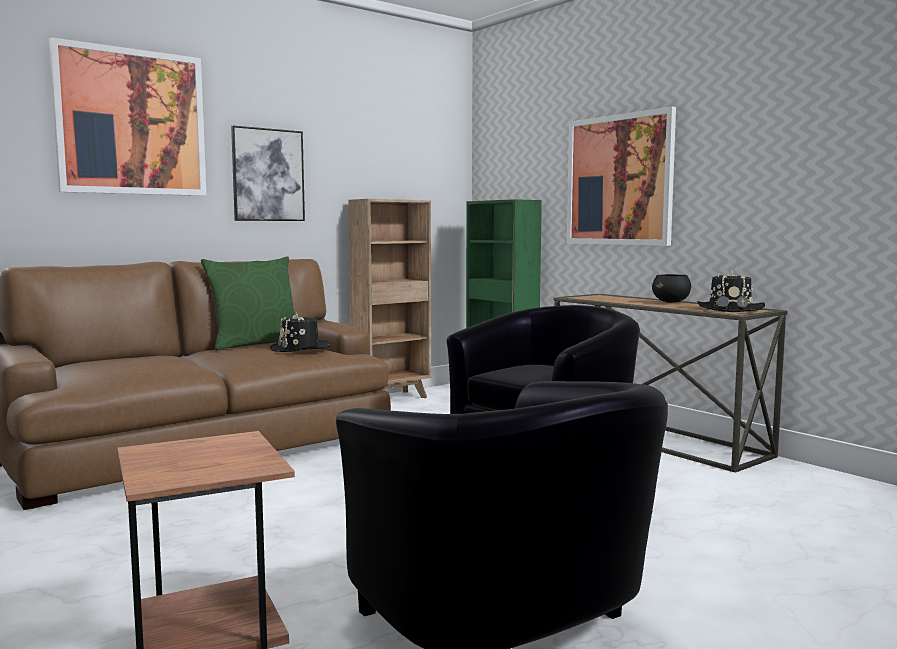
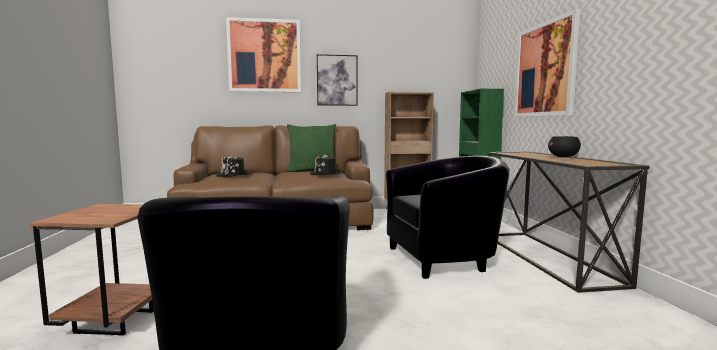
camera: 30 degrees right, 0 degrees up
black hat [697,270,765,312] -> black hat moved to [215,155,252,177]

